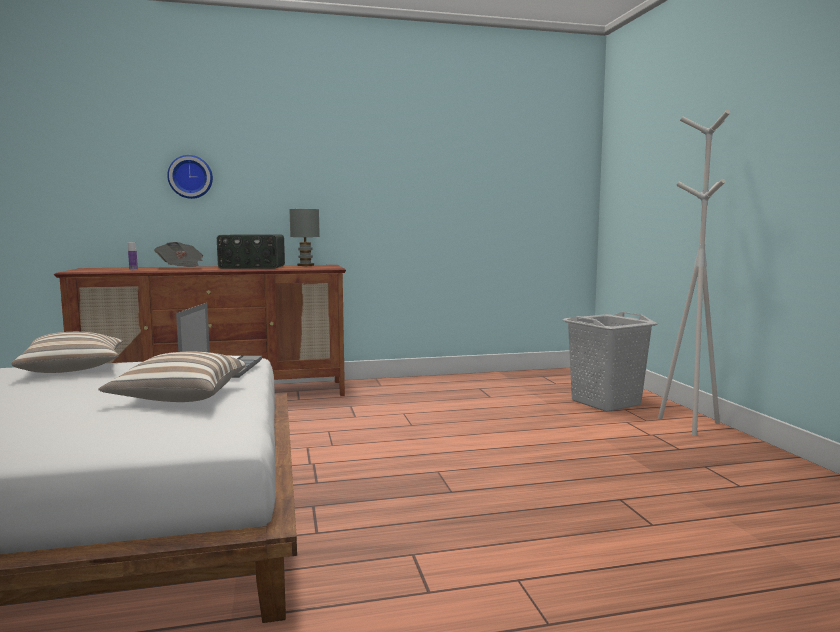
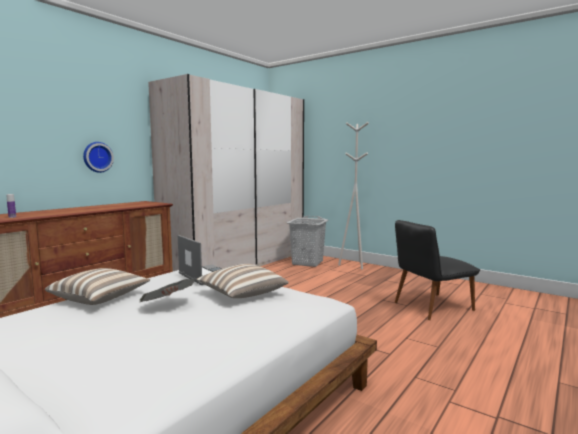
camera: 40 degrees left, 0 degrees up
newspaper [154,242,203,267] -> newspaper moved to [139,279,195,302]
wall clock [167,155,213,199] -> wall clock moved to [83,142,114,173]
radio [217,234,285,269] -> none
grey table lamp [289,209,320,266] -> none
none -> beige wardrobe [148,74,304,271]
none -> black chair [394,220,480,320]

